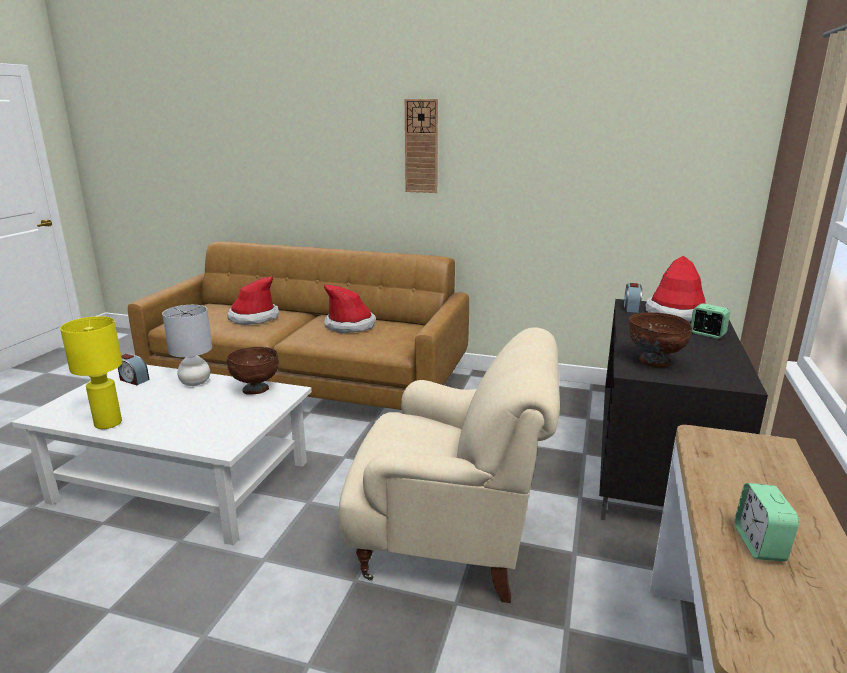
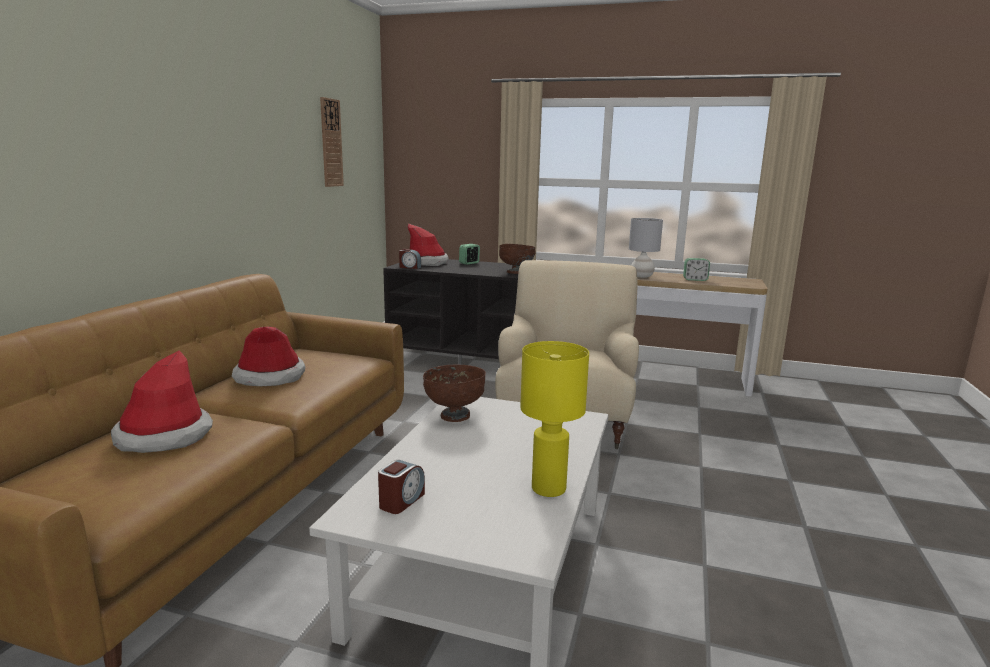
camera: 90 degrees left, 5 degrees down
grey table lamp [162,305,212,386] -> grey table lamp moved to [629,218,663,278]
wall clock [405,99,438,193] -> wall clock moved to [320,97,344,187]

